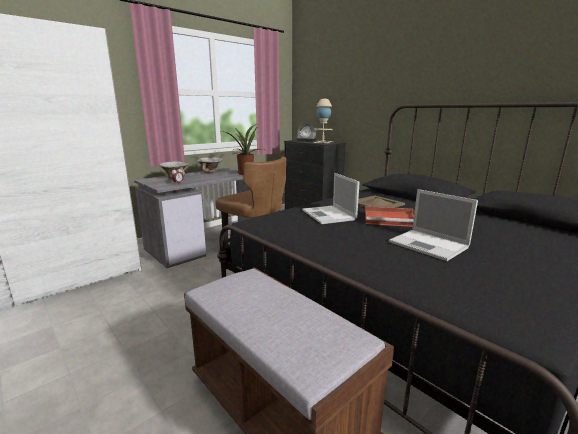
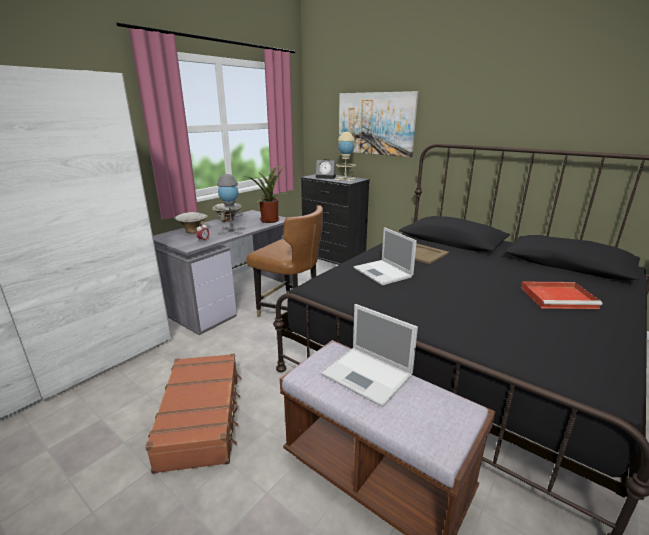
camera: 10 degrees left, 5 degrees up
red tray [365,206,415,227] -> red tray moved to [521,282,602,309]
laptop [389,189,478,261] -> laptop moved to [321,304,418,407]
none -> brown suitcase [145,354,242,474]
none -> grey table lamp [217,174,246,235]
none -> picture [339,91,418,157]

